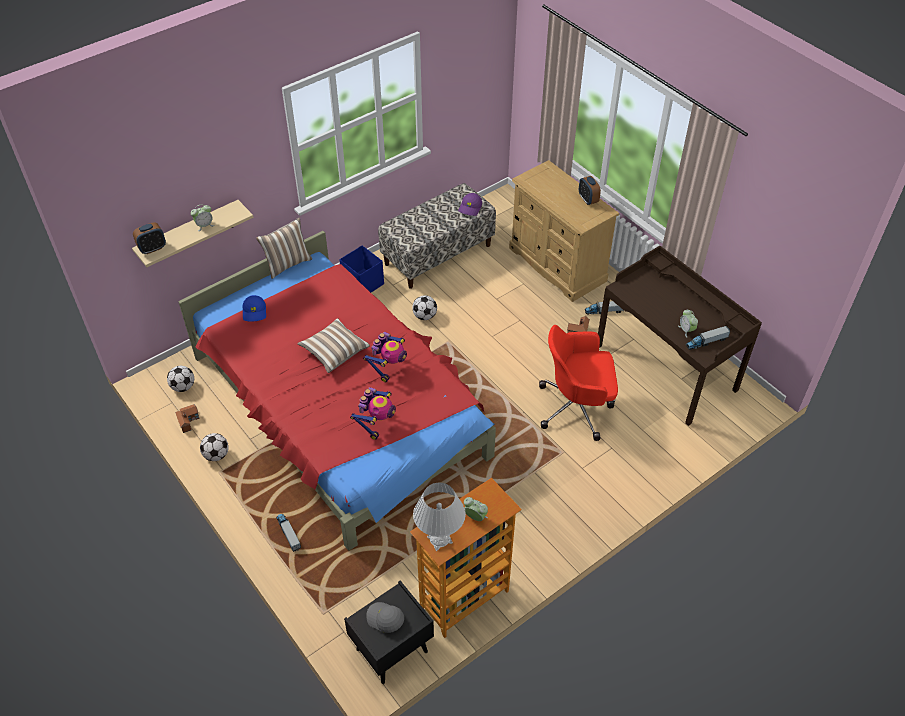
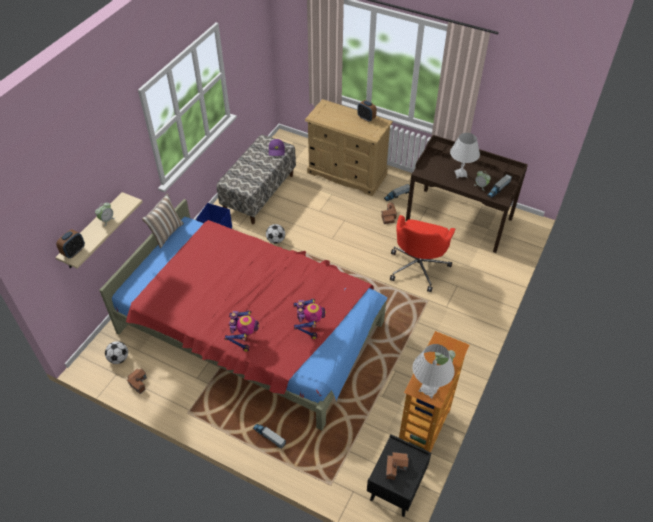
camera: 25 degrees left, 0 degrees up
football [200,433,229,461] -> none
blue cap [242,295,266,322] -> none
pillow [297,318,370,373] -> none
toy robot [363,332,407,382] -> toy robot moved to [224,310,259,352]
grey cap [366,602,404,633] -> toy house [386,452,409,480]
red office chair [539,325,618,441] -> red office chair turned 45 degrees counterclockwise [390,215,455,292]
none -> white table lamp [450,133,480,178]

